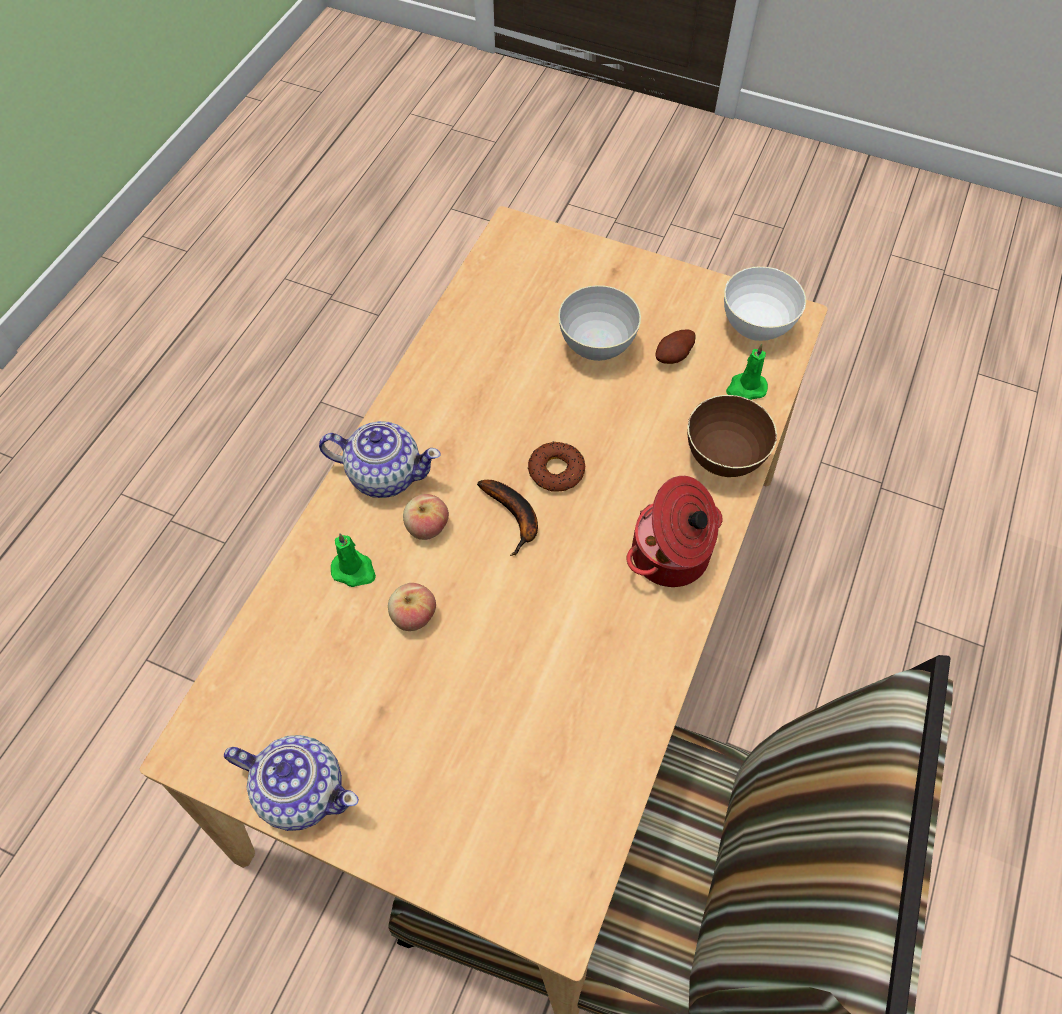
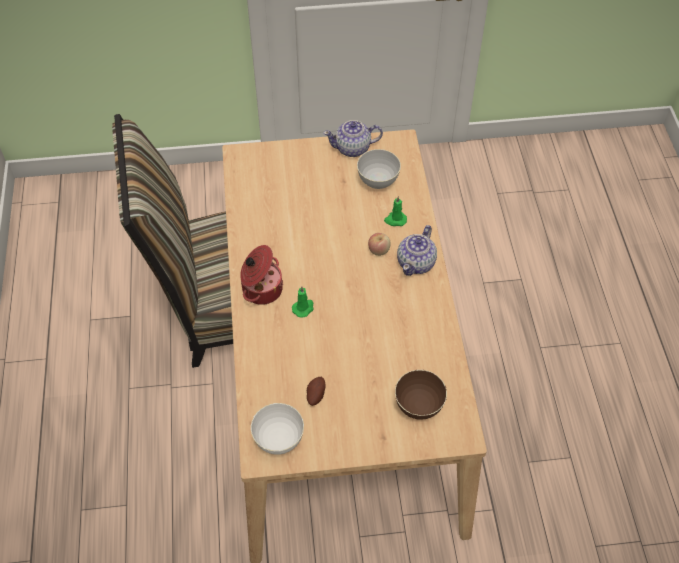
camera: 150 degrees right, 5 degrees down
teapot [319,421,441,498] -> teapot turned 45 degrees counterclockwise [397,225,437,276]
apple [388,583,436,631] -> none
banana [477,480,538,556] -> none
donut [528,441,585,492] -> none
grey bowl [558,285,641,361] -> grey bowl moved to [357,149,401,189]
brown bowl [687,395,777,477] -> brown bowl moved to [395,370,447,420]
green candle [726,344,768,400] -> green candle moved to [292,286,313,318]

